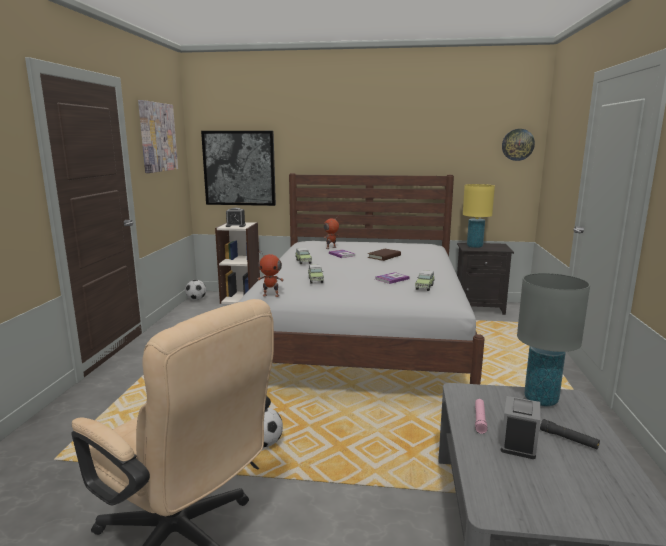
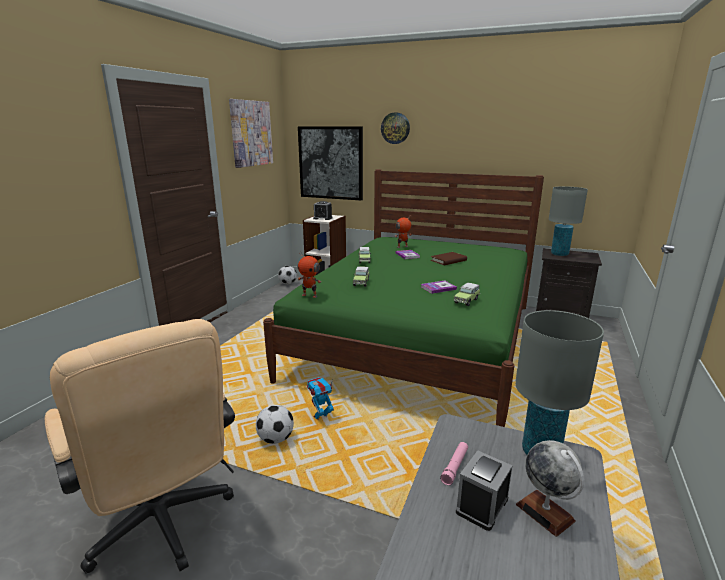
camera: 15 degrees right, 5 degrees up
white bed [239,173,485,384] -> green bed [263,169,544,427]
yellow table lamp [463,184,495,248] -> grey table lamp [549,186,588,256]
wall clock [502,129,535,161] -> wall clock moved to [381,112,410,144]
black flashlight [540,419,600,449] -> globe [516,440,584,537]
none -> toy robot [307,377,334,420]

